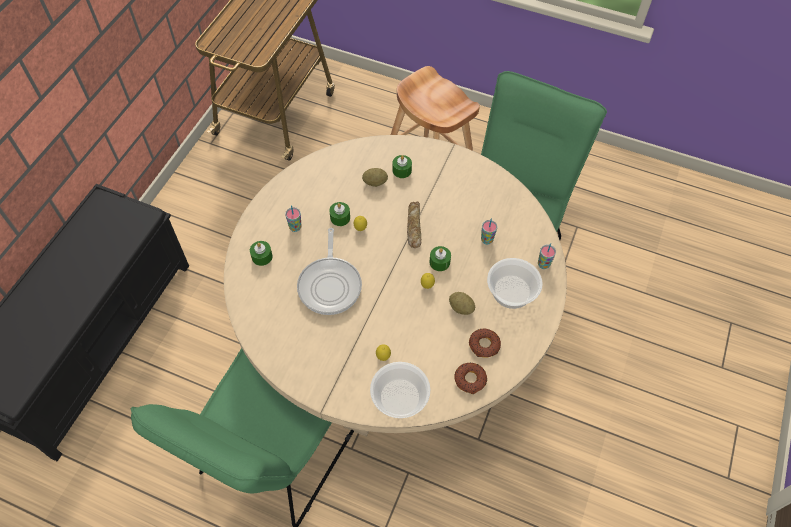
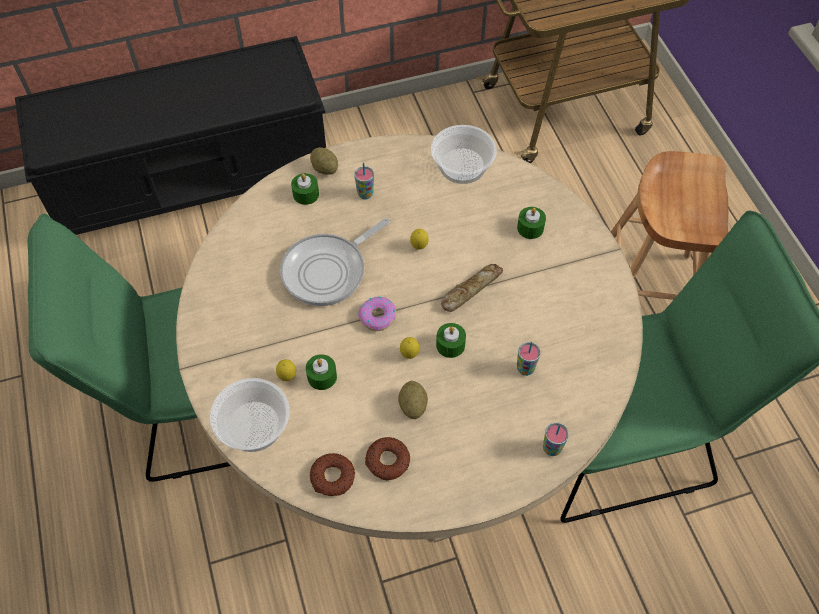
camera: 50 degrees right, 0 degrees up
green candle [329,202,350,226] -> green candle moved to [306,354,337,390]
potato [362,168,388,187] -> potato moved to [310,147,338,175]
bowl [487,258,543,309] -> bowl moved to [431,125,497,184]
none -> donut [358,296,396,331]

